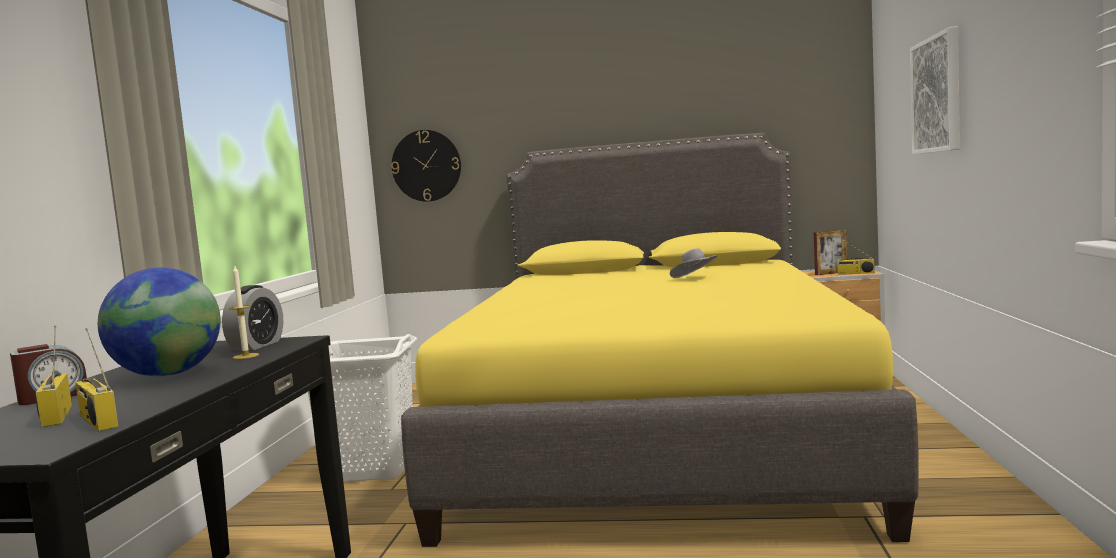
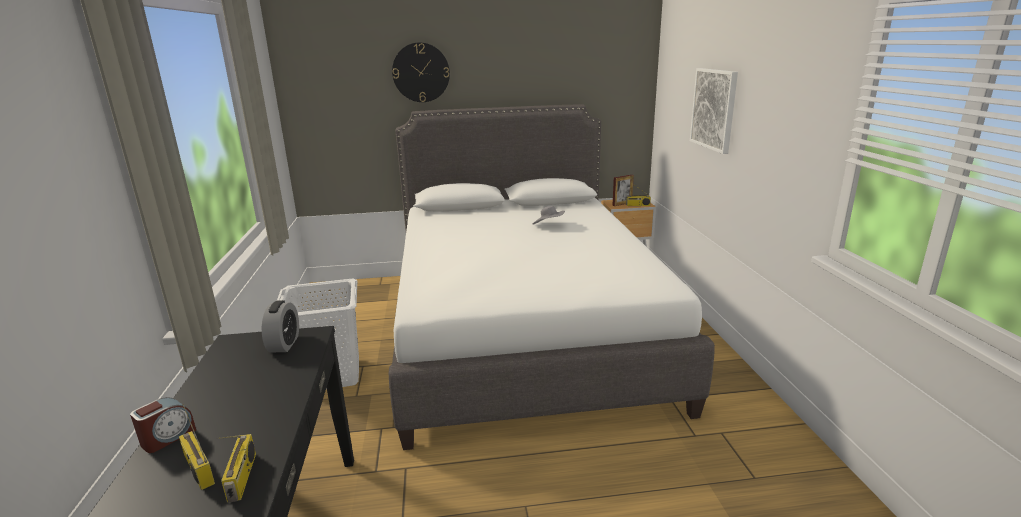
camera: 15 degrees left, 15 degrees up
radio [75,328,119,432] -> radio turned 135 degrees counterclockwise [216,434,256,503]
globe [98,267,221,377] -> none
candle [229,266,259,359] -> none
wall clock [391,130,461,202] -> wall clock moved to [392,42,450,102]
yellow bed [401,133,919,547] -> white bed [388,104,715,450]

